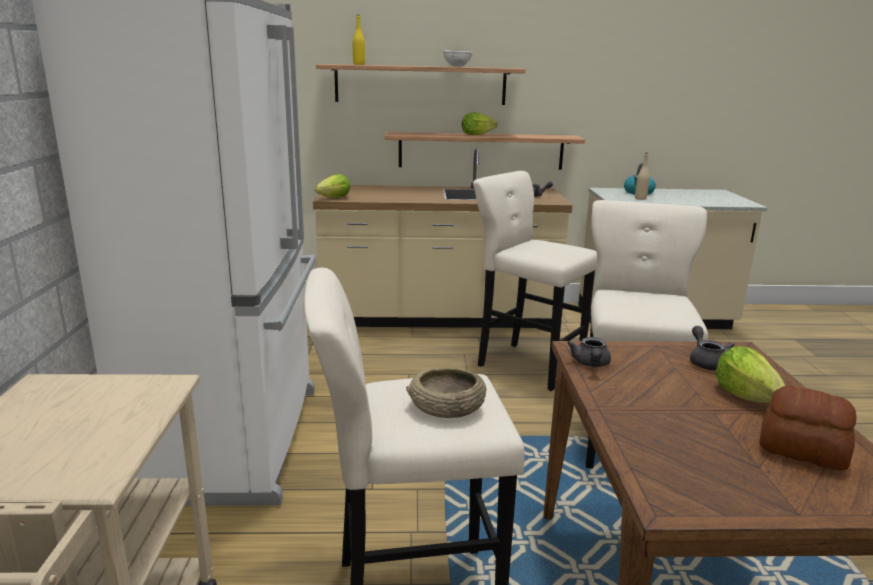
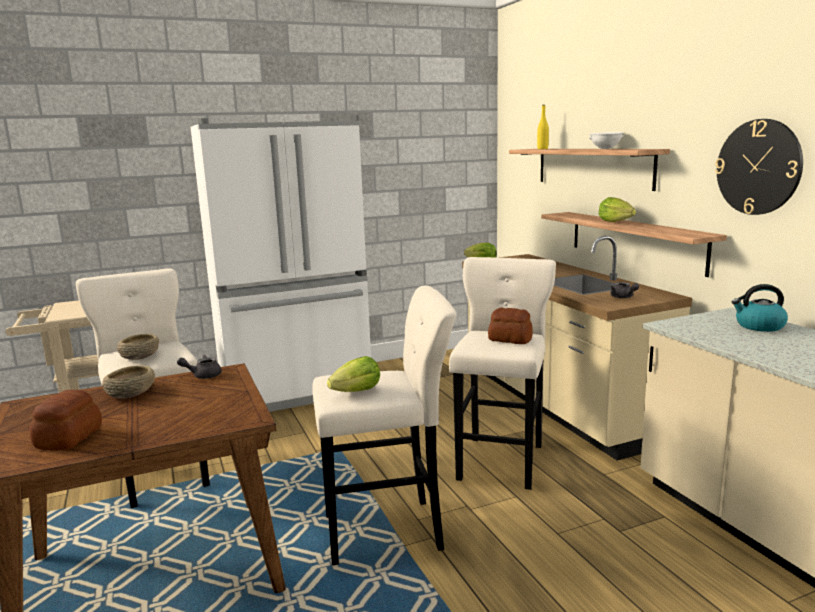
camera: 70 degrees right, 5 degrees down
beige bottle [635,153,650,200] -> none
grey teapot [690,326,735,370] -> none
lettuce [715,346,785,403] -> lettuce moved to [327,356,380,392]
none -> beige bowl [102,366,155,399]
none -> bread [488,308,533,344]
none -> wall clock [715,119,803,215]

